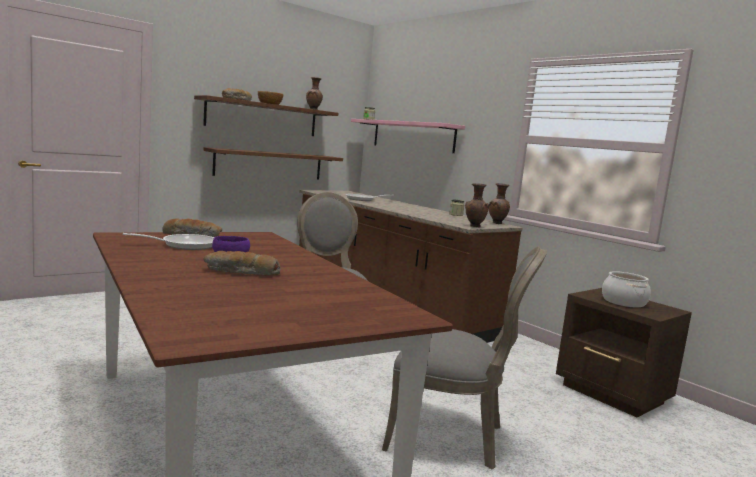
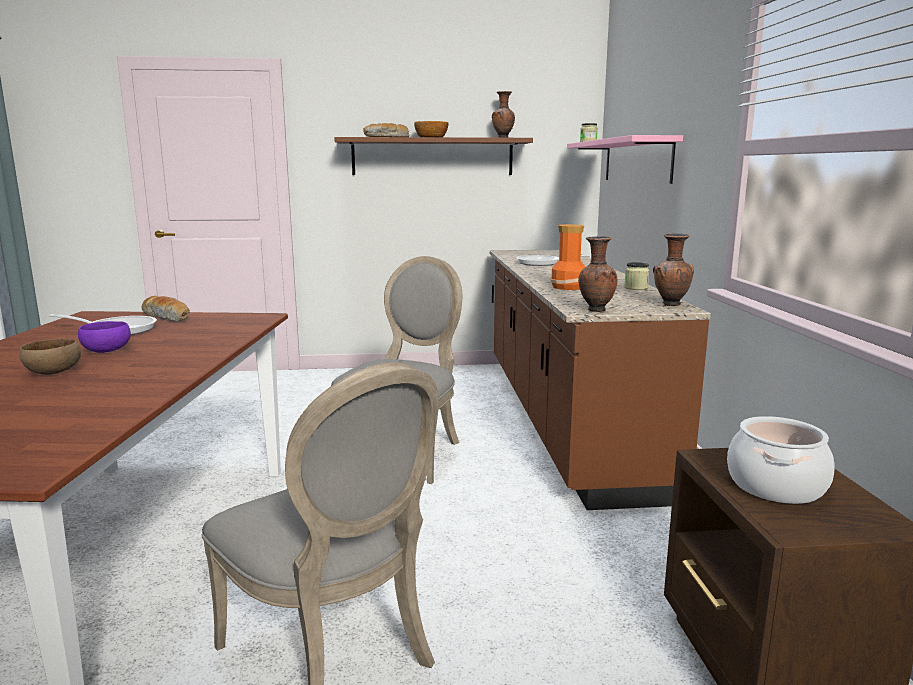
camera: 35 degrees right, 5 degrees up
brown shelf [203,147,343,180] -> none
bread [204,251,280,275] -> brown bowl [20,339,81,375]
none -> vase [550,224,585,290]

